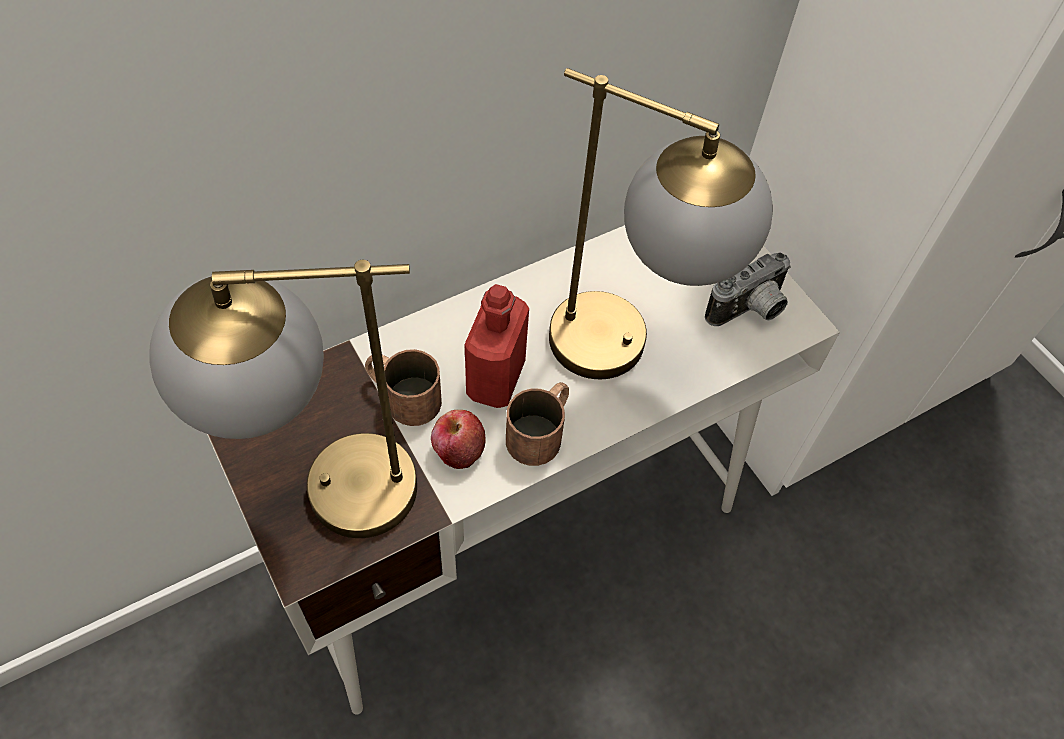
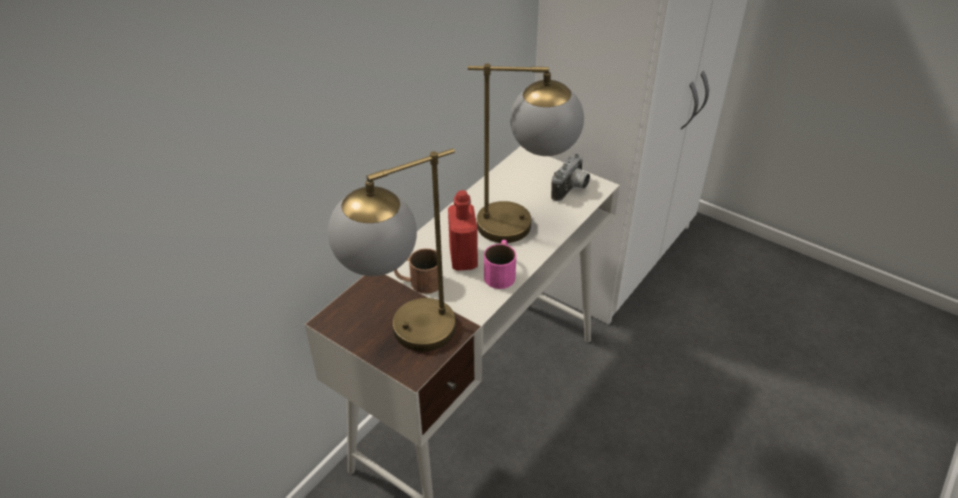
camera: 20 degrees left, 15 degrees down
apple [431,410,486,469] -> none
brown mug [506,382,569,466] -> pink mug [484,240,516,289]

